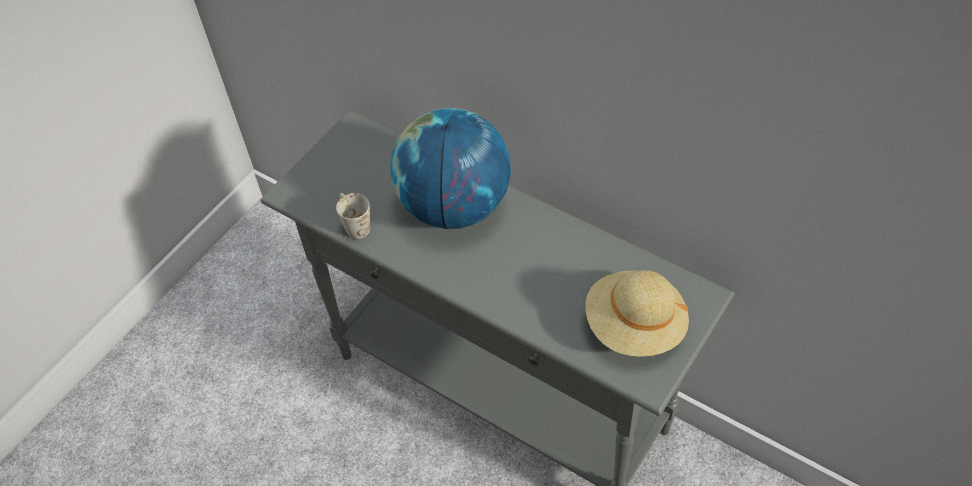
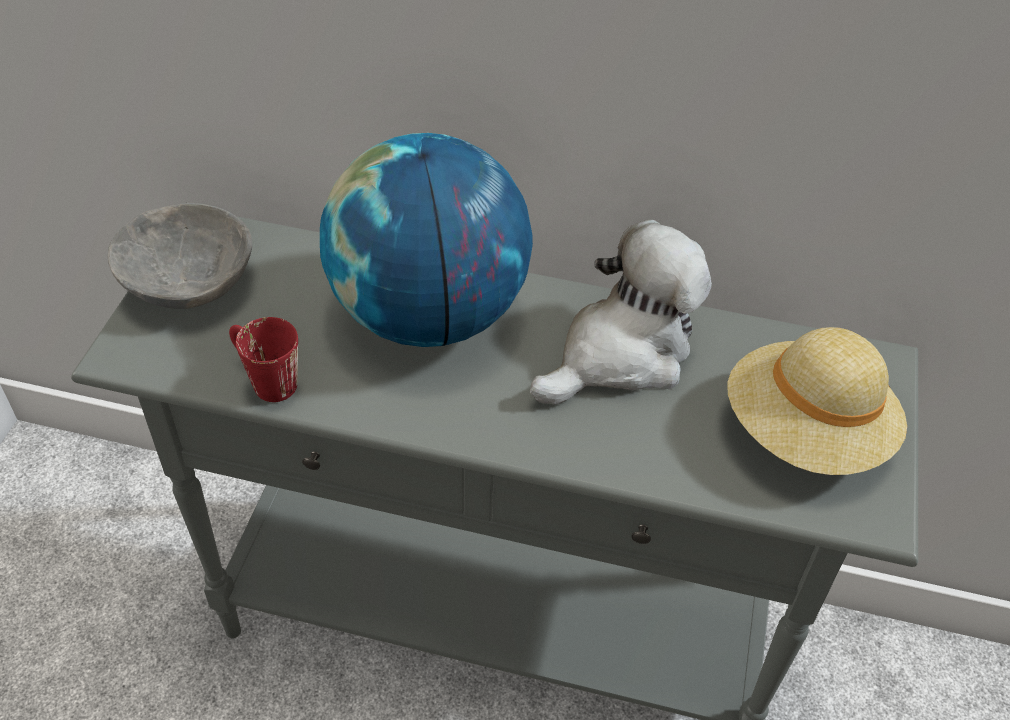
camera: 25 degrees left, 5 degrees down
white mug [336,193,370,239] -> red mug [229,317,298,402]
none -> grey bowl [108,203,253,309]
none -> plush toy [530,220,712,405]

